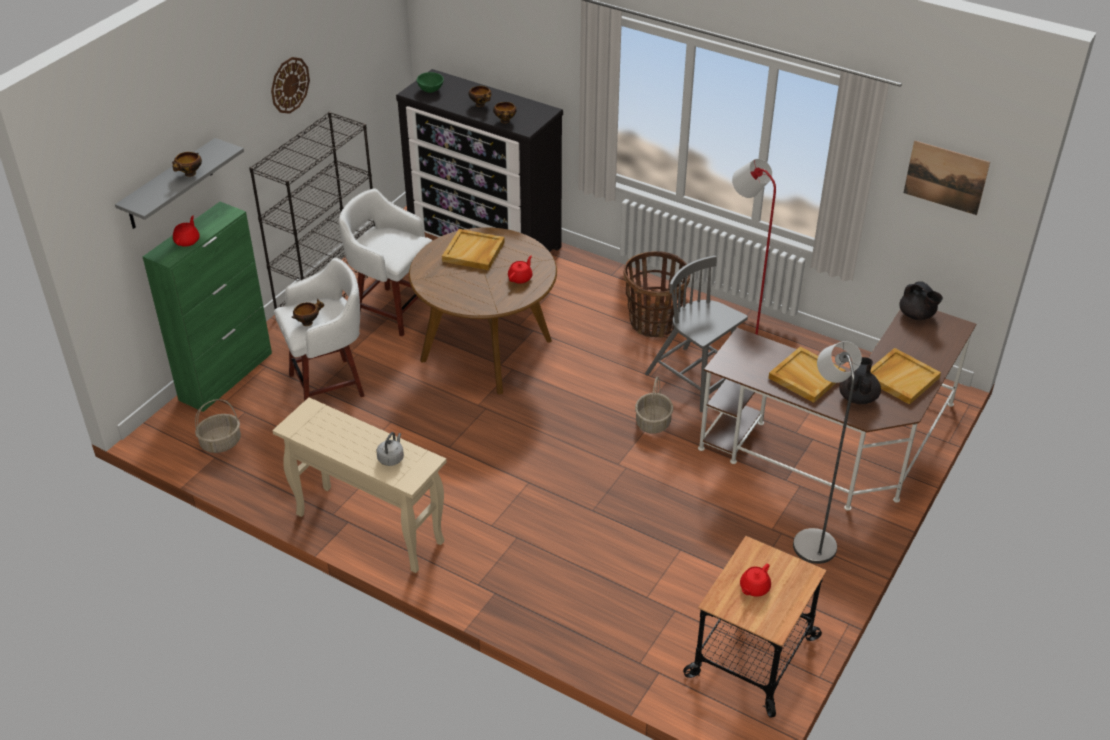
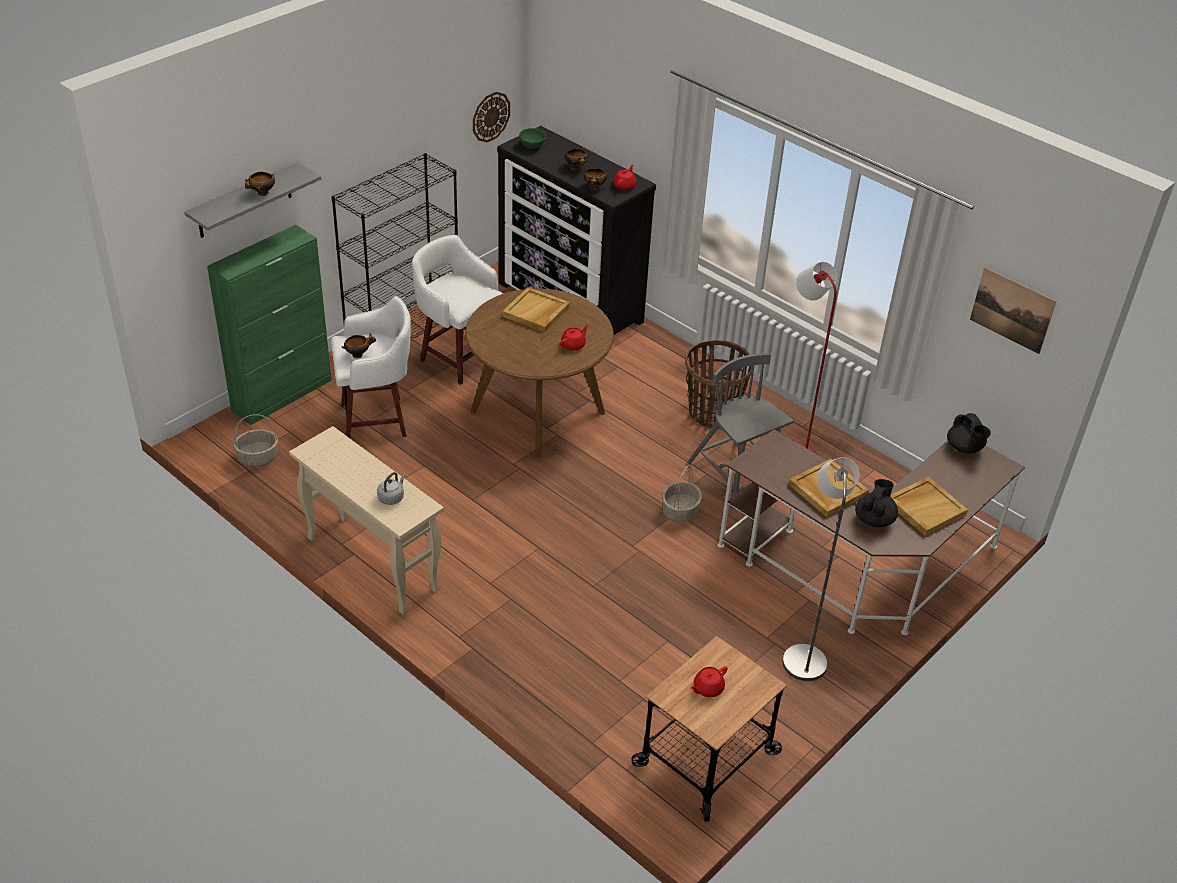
camera: 10 degrees right, 0 degrees up
red teapot [173,216,200,247] -> red teapot moved to [613,164,636,190]
wall clock [271,57,310,114] -> wall clock moved to [473,92,510,142]

